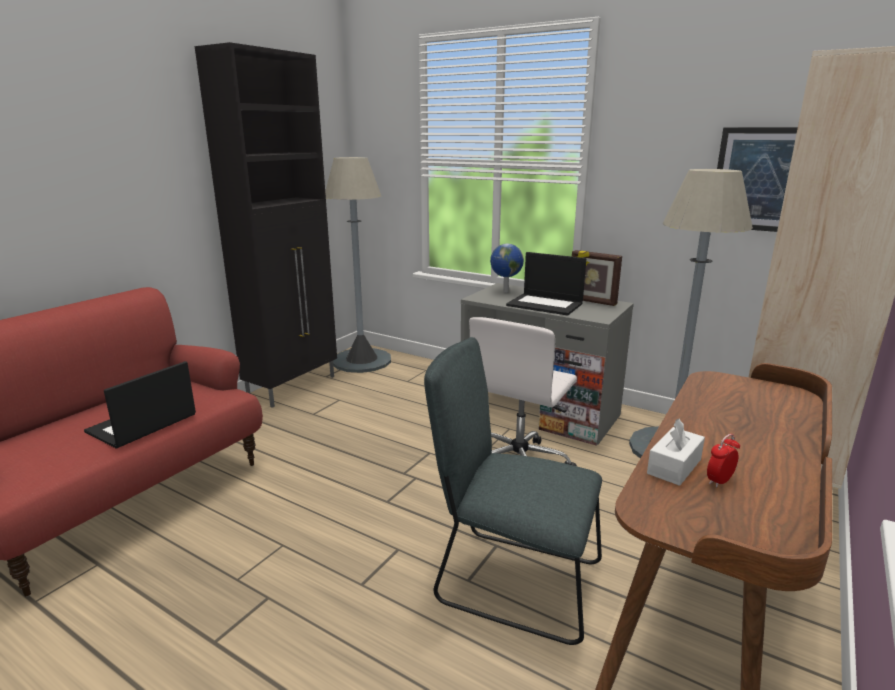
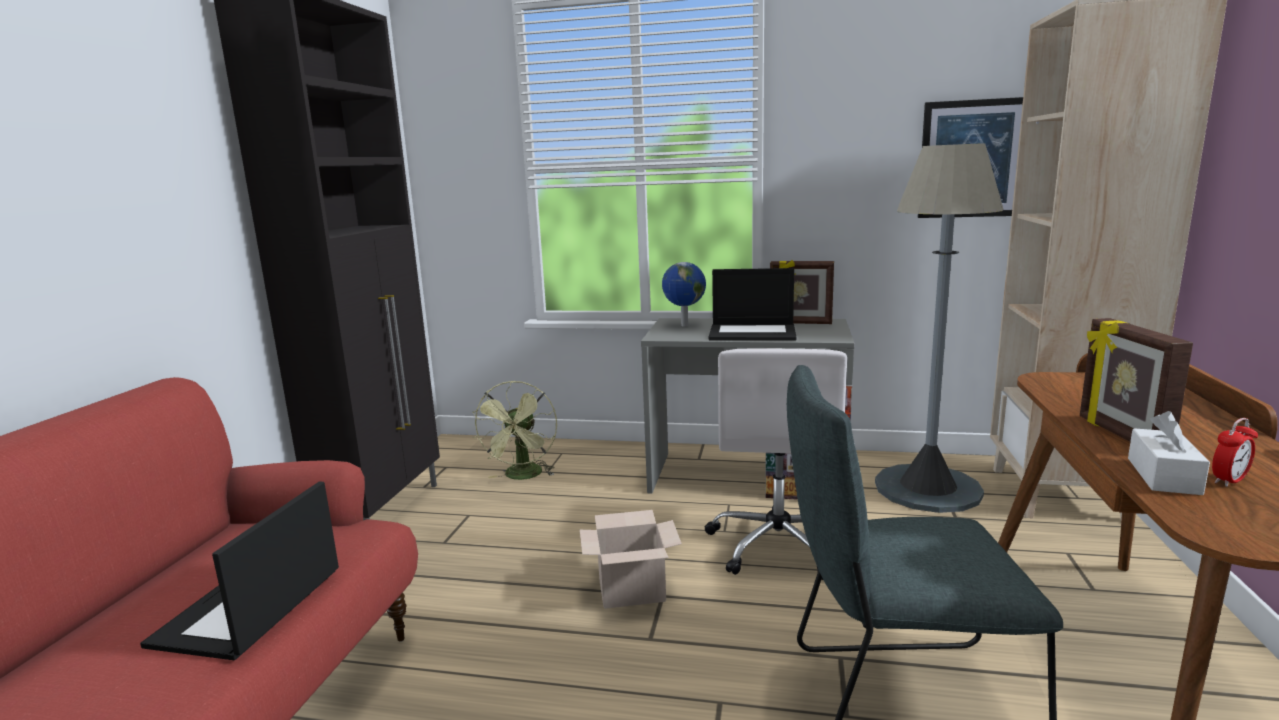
camera: 20 degrees left, 5 degrees down
grey floor lamp [325,157,391,373] -> none
alarm clock [707,434,740,487] -> alarm clock turned 150 degrees counterclockwise [1212,418,1258,487]
none -> green fan [472,380,557,480]
none -> cardboard box [580,510,682,609]
none -> picture frame [1080,318,1193,442]

